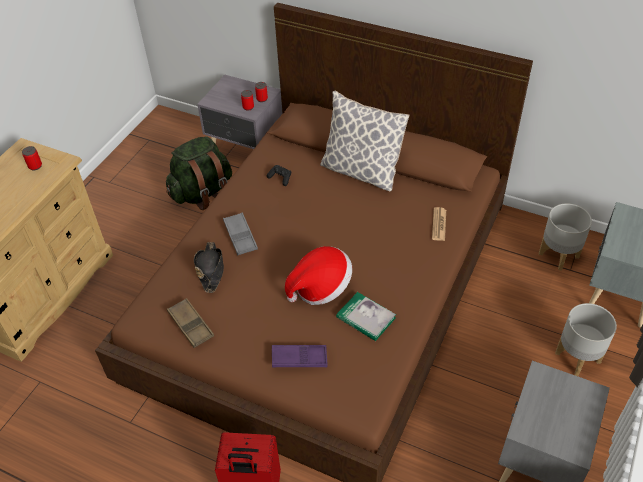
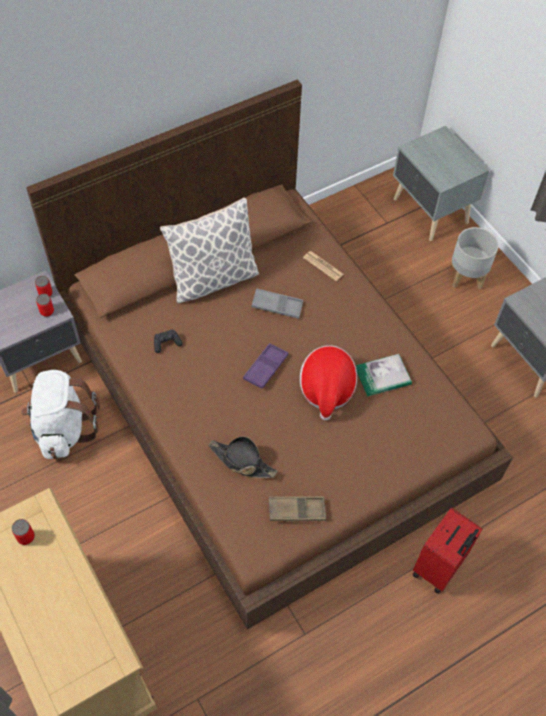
camera: 60 degrees left, 10 degrees up
green backpack [166,136,232,210] -> white backpack [21,370,100,459]
grey tray [223,213,258,255] -> grey tray moved to [252,288,303,319]
purple tray [272,345,328,367] -> purple tray moved to [243,343,289,389]
grey planter [539,203,592,271] -> none

